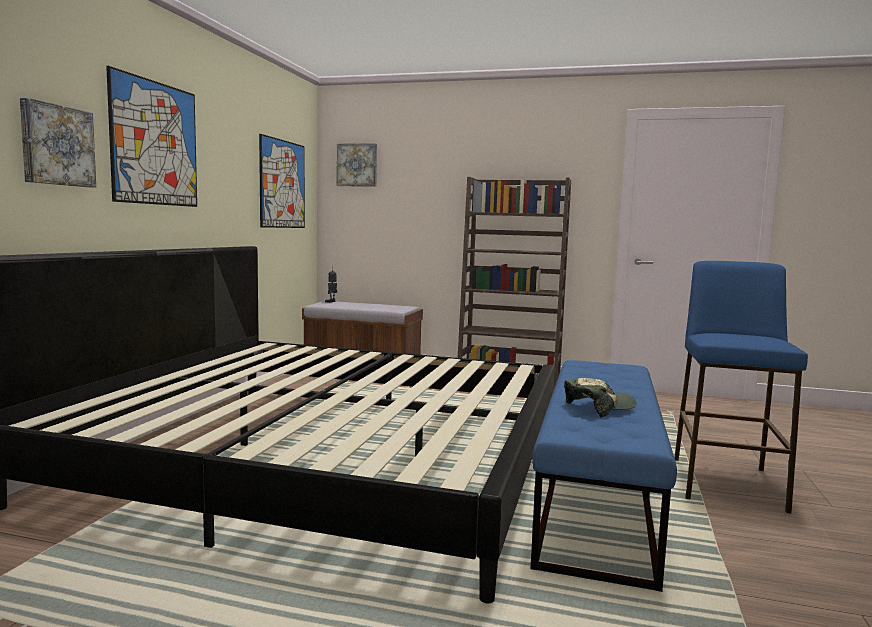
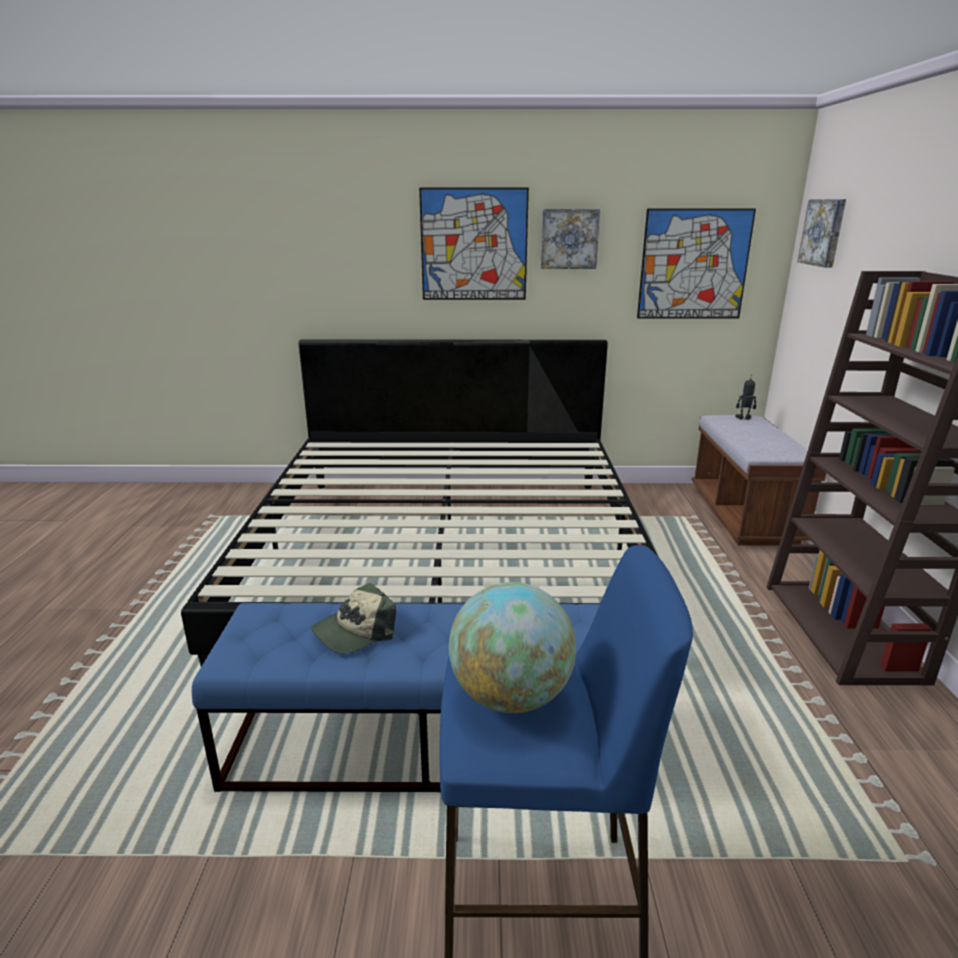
camera: 75 degrees right, 15 degrees up
picture [20,98,96,188] -> picture moved to [541,209,600,269]
cap [564,378,637,418] -> cap turned 90 degrees clockwise [311,583,396,654]
none -> globe [449,582,576,713]

